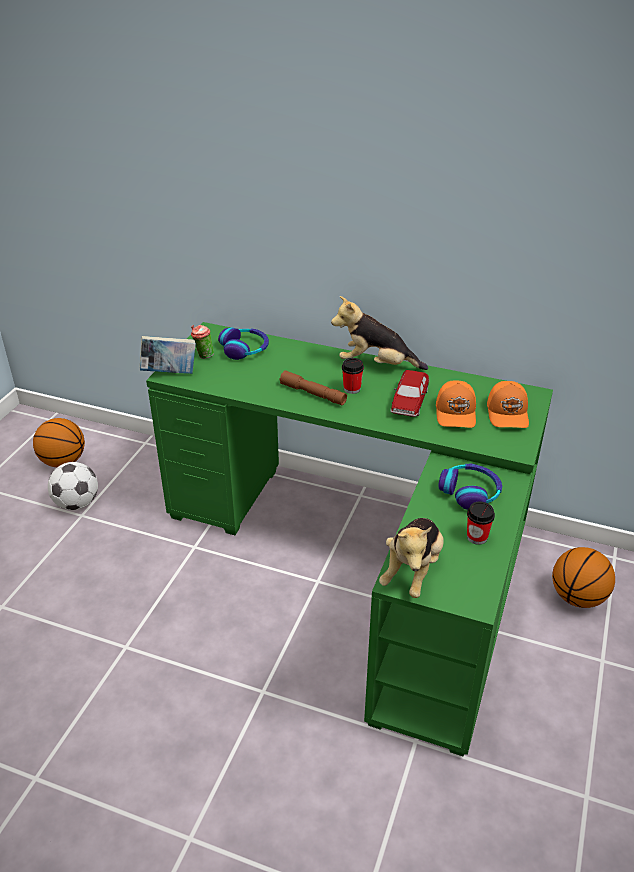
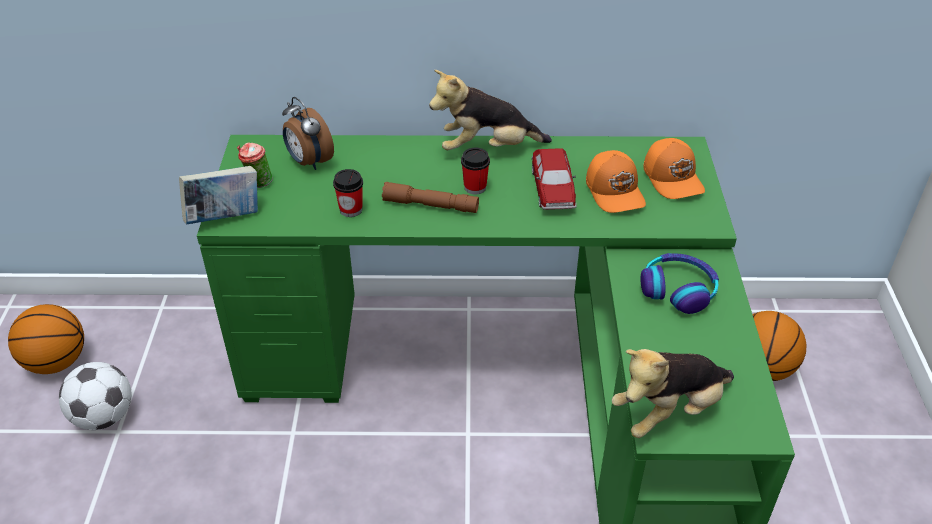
camera: 20 degrees left, 5 degrees up
headphones [218,327,269,360] -> alarm clock [282,97,334,170]
plush toy [379,518,444,598] -> plush toy turned 60 degrees clockwise [612,349,734,438]
cup [467,502,495,545] -> cup moved to [333,169,363,217]

